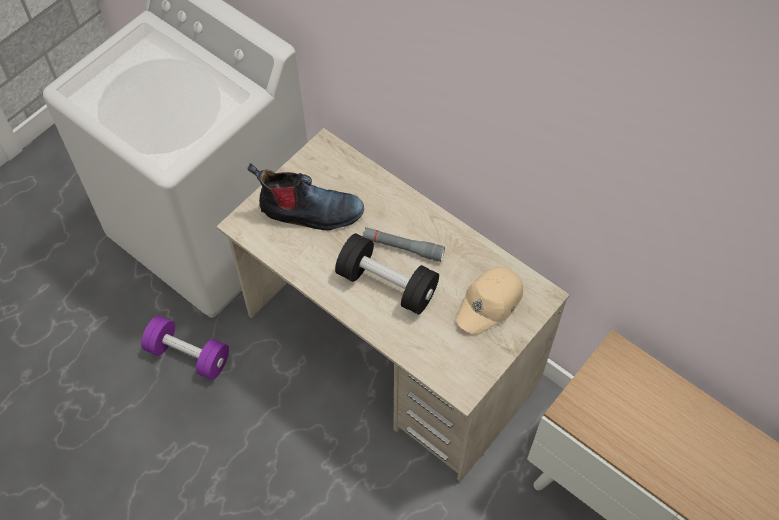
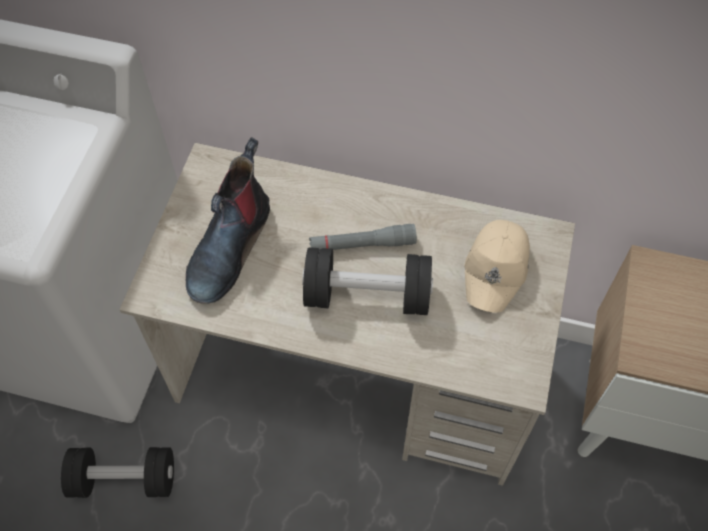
camera: 25 degrees left, 0 degrees up
purple dumbbell [141,315,229,380] -> black dumbbell [61,447,174,498]
boot [247,163,364,231] -> boot turned 135 degrees clockwise [186,137,270,304]

